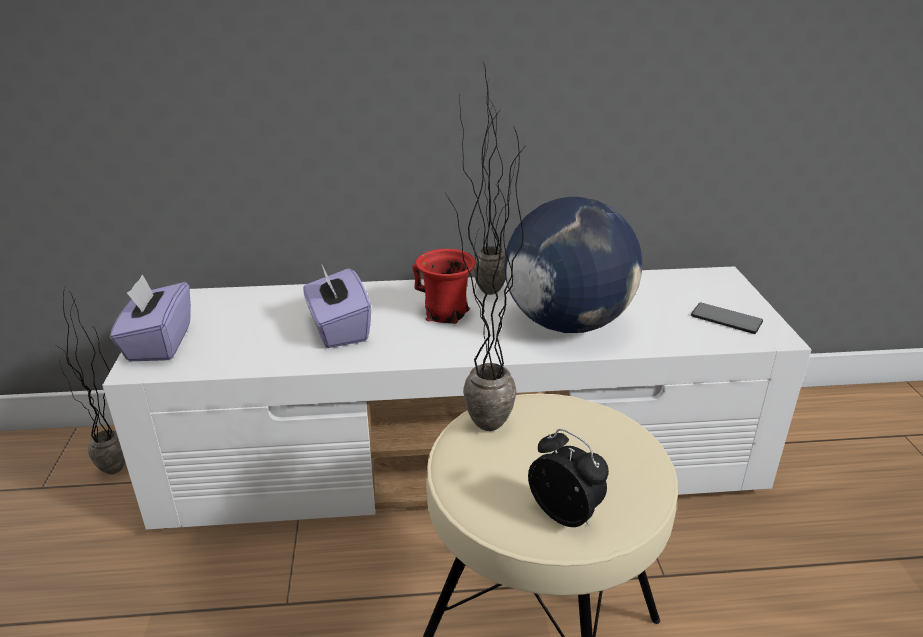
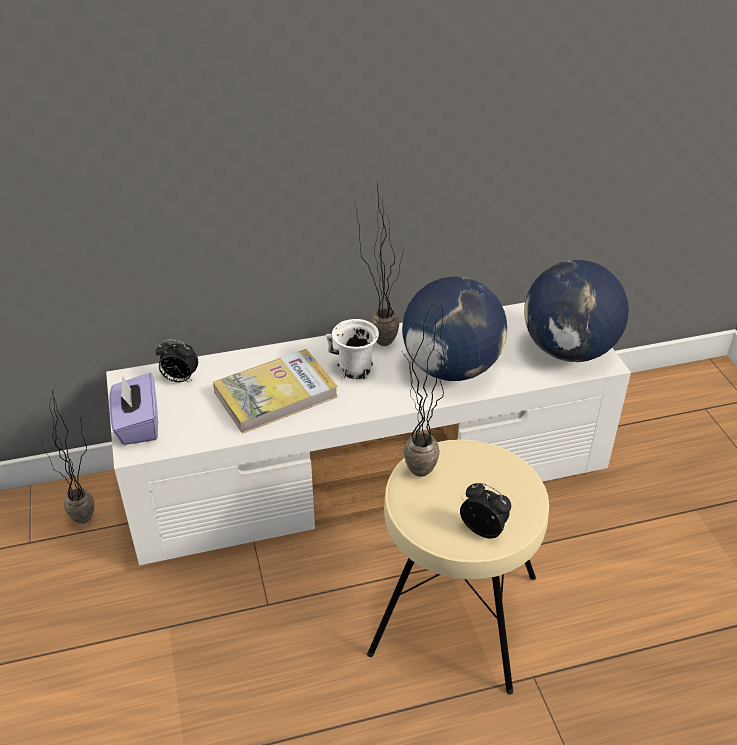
camera: 10 degrees left, 10 degrees up
purple tissue box [303,265,371,348] -> book [213,349,338,434]
red mug [412,249,476,324] -> white mug [326,319,379,379]
phone [691,303,763,334] -> globe [524,260,629,362]
none -> alarm clock [155,340,198,382]

